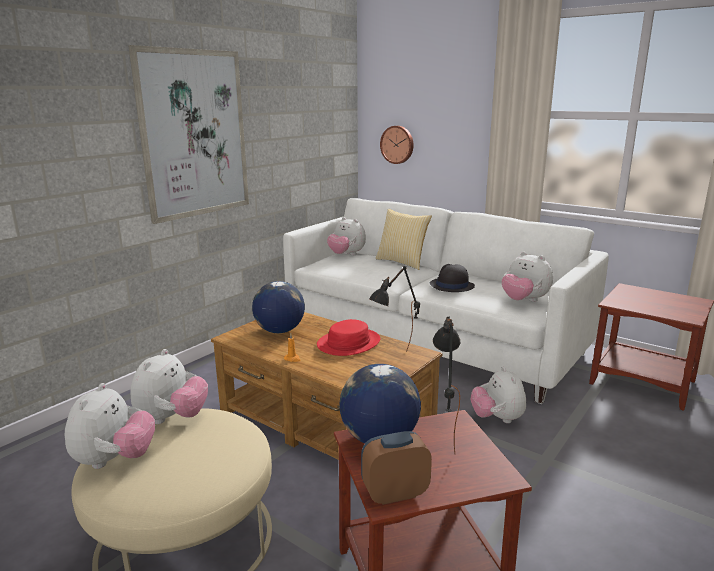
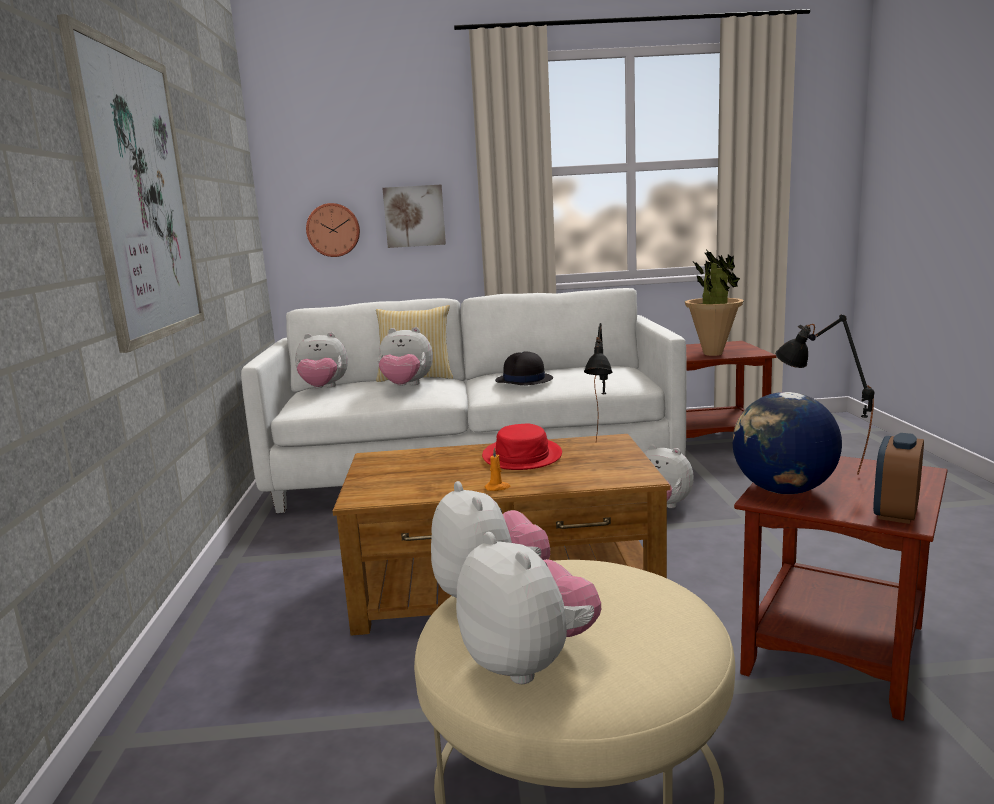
camera: 40 degrees left, 5 degrees down
globe [252,281,305,333] -> none
plush toy [502,252,553,302] -> plush toy moved to [378,327,433,386]
none -> picture [382,184,446,248]
none -> potted plant [685,248,744,356]

